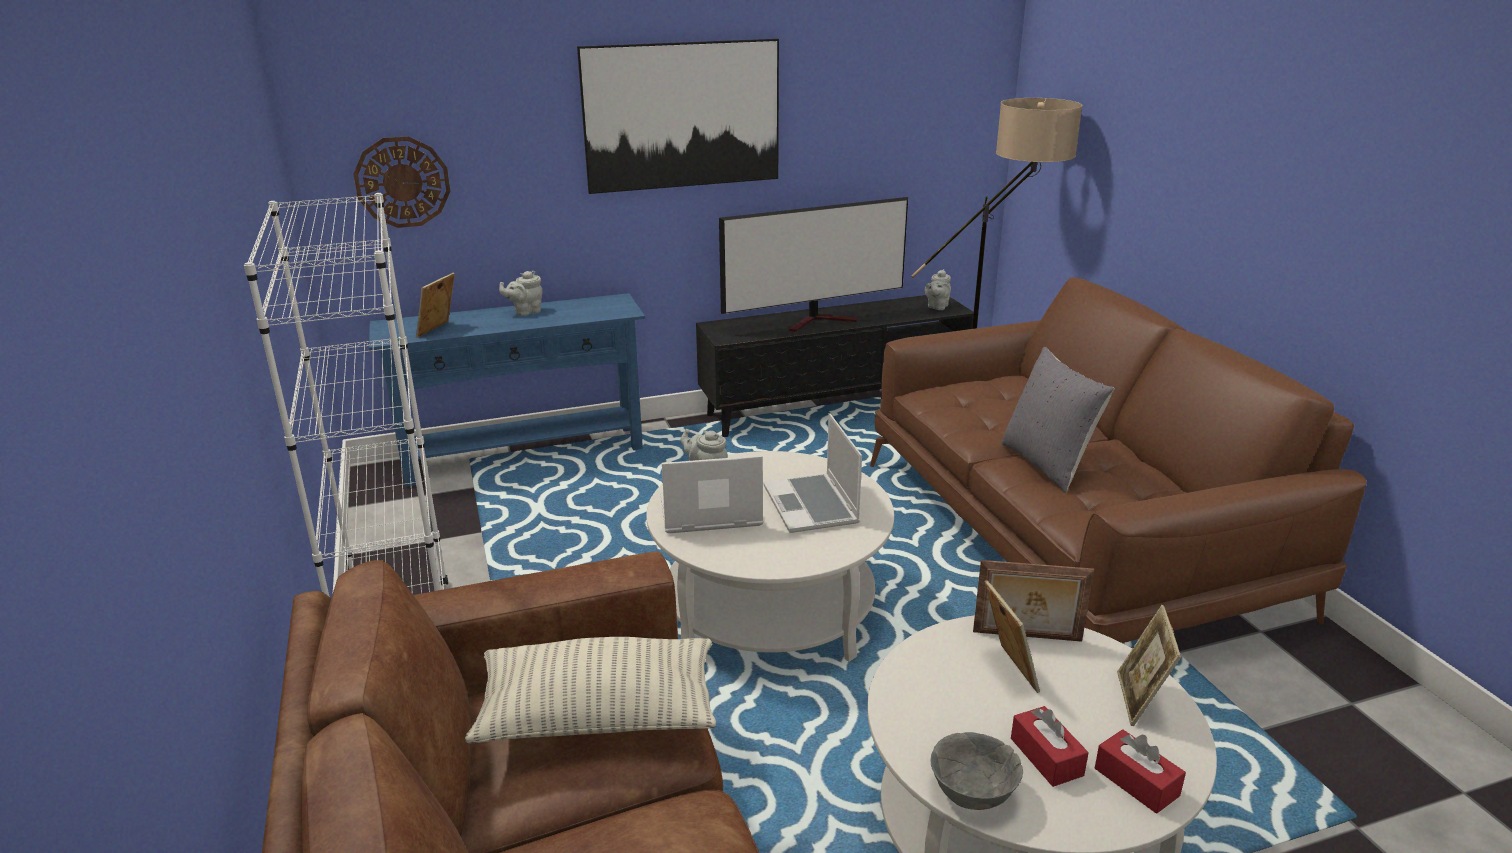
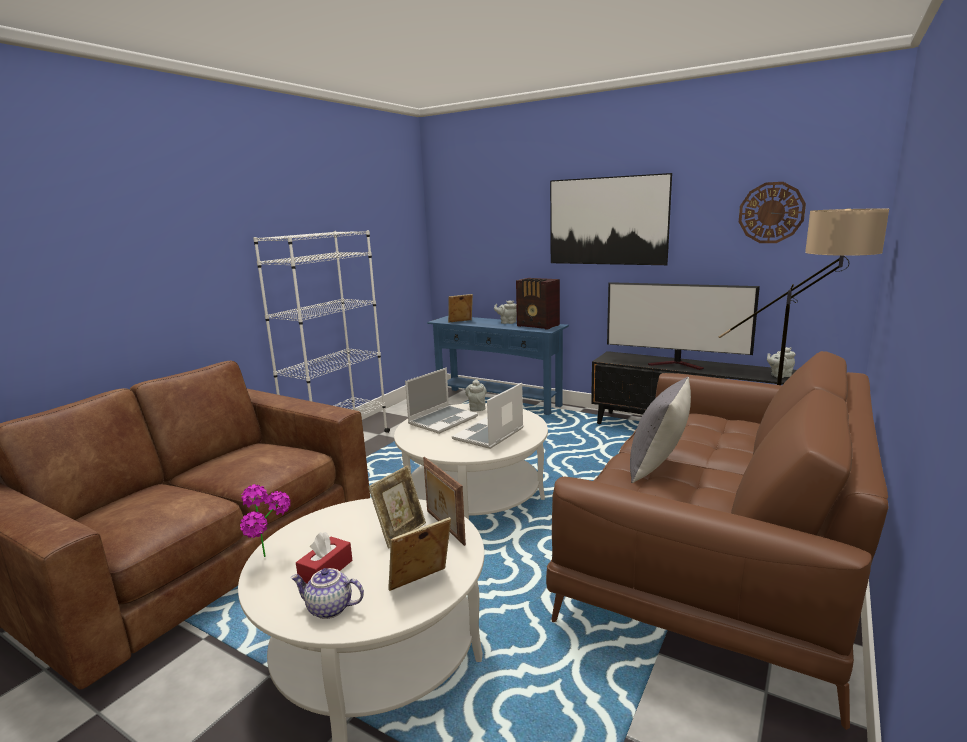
camera: 50 degrees right, 10 degrees down
wall clock [353,136,450,228] -> wall clock moved to [739,182,806,243]
pillow [465,637,716,743] -> none
laptop [660,455,763,533] -> laptop turned 90 degrees clockwise [405,367,478,434]
grey bowl [931,732,1023,810] -> potted plant [240,484,291,557]
red tissue box [1095,729,1186,814] -> teapot [291,568,364,619]
none -> radio [516,278,560,330]

